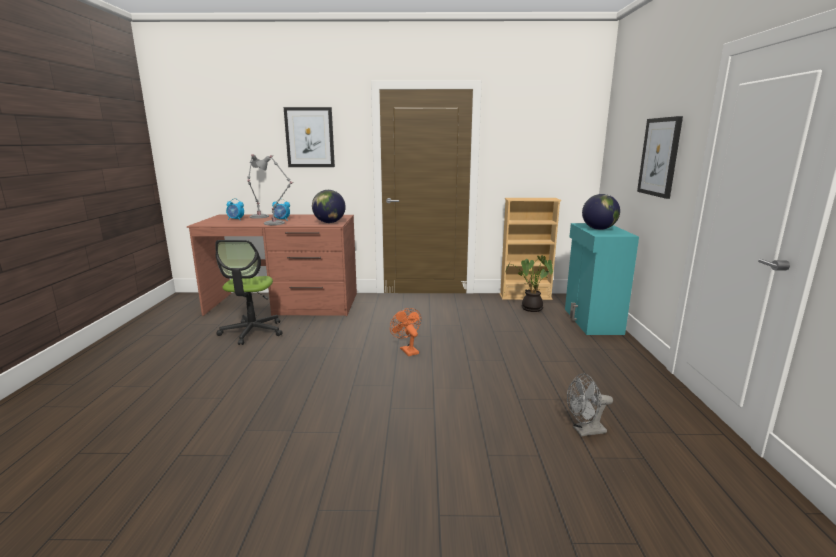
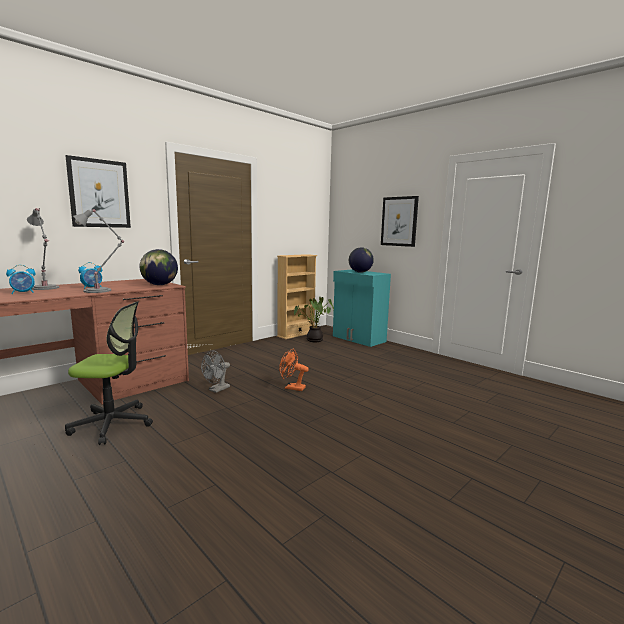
camera: 45 degrees left, 5 degrees down
office chair [215,240,282,345] -> office chair turned 45 degrees counterclockwise [65,301,153,445]
grey fan [567,373,613,436] -> grey fan moved to [201,351,230,393]

